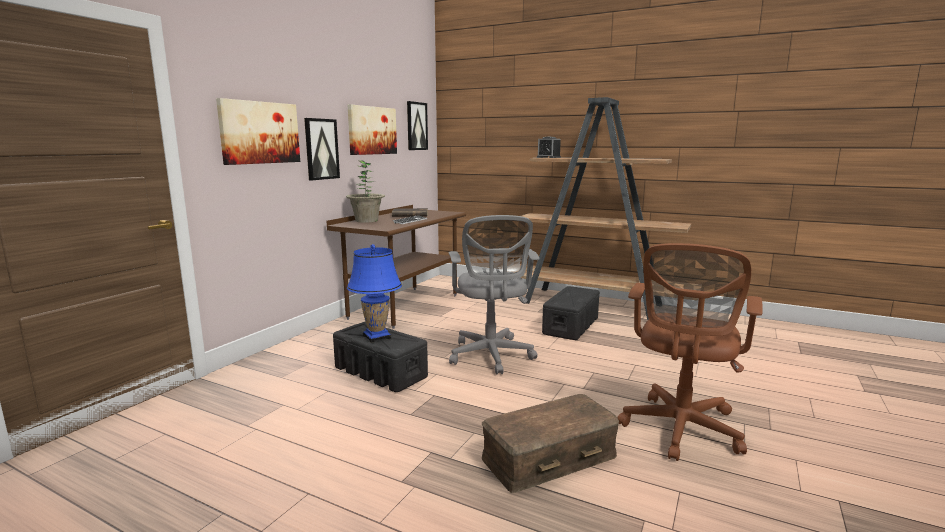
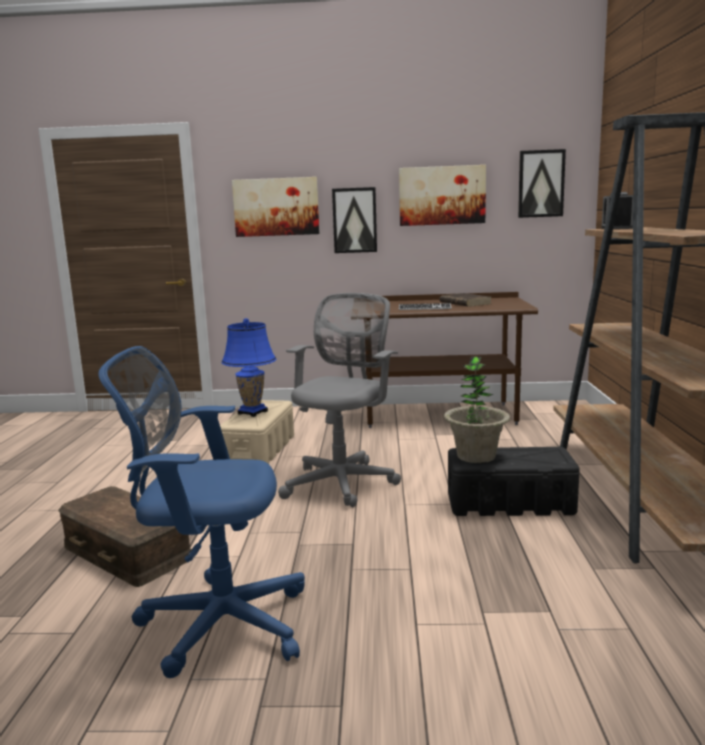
camera: 65 degrees right, 0 degrees up
black storage box [333,322,428,392] -> beige storage box [220,400,294,464]
potted plant [346,160,385,223] -> potted plant moved to [444,357,510,463]
grey office chair [448,215,540,375] -> grey office chair turned 150 degrees clockwise [278,293,401,507]
brown office chair [617,243,763,461] -> blue office chair [98,346,305,678]

